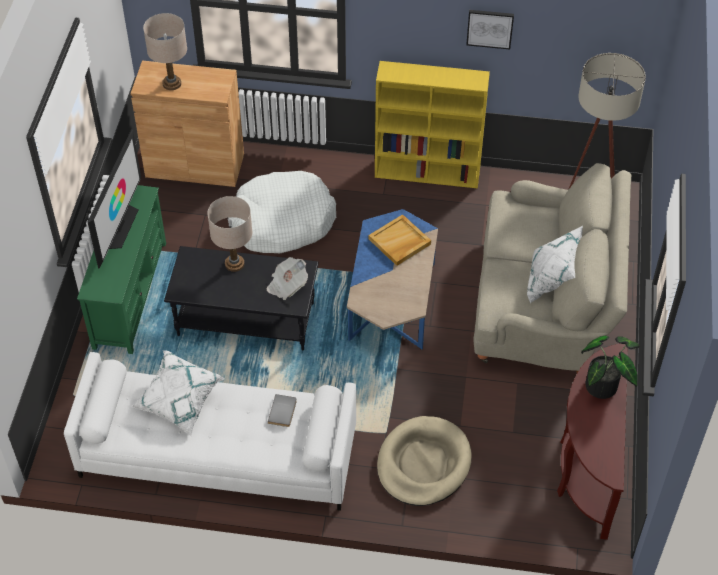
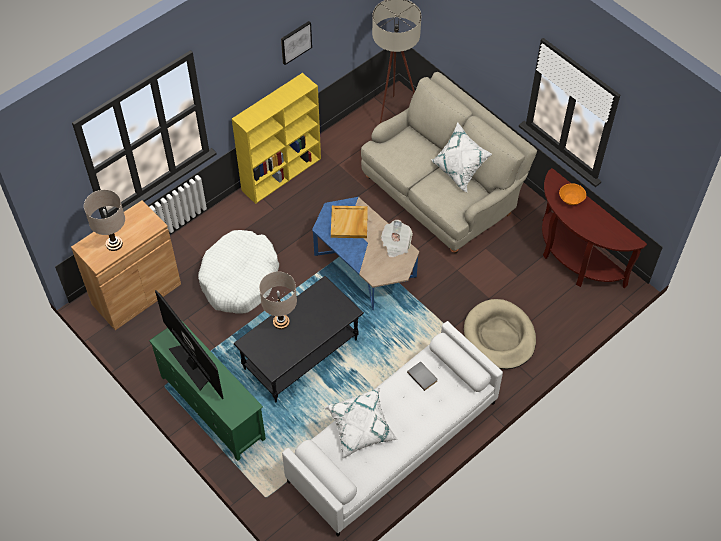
camera: 50 degrees left, 5 degrees up
newspaper [267,257,308,300] -> newspaper moved to [381,220,413,257]
potted plant [581,336,640,399] -> orange bowl [559,183,586,205]

